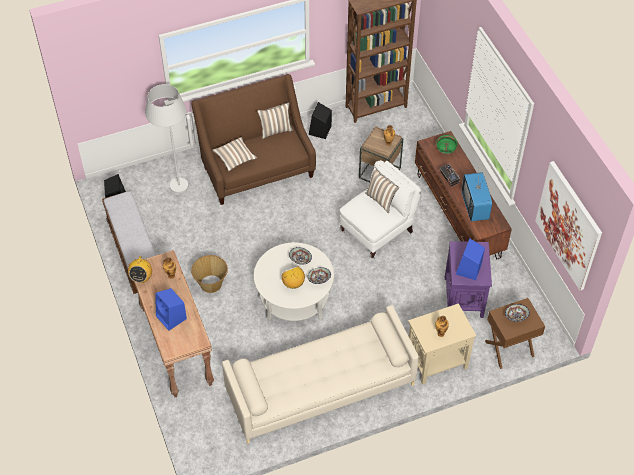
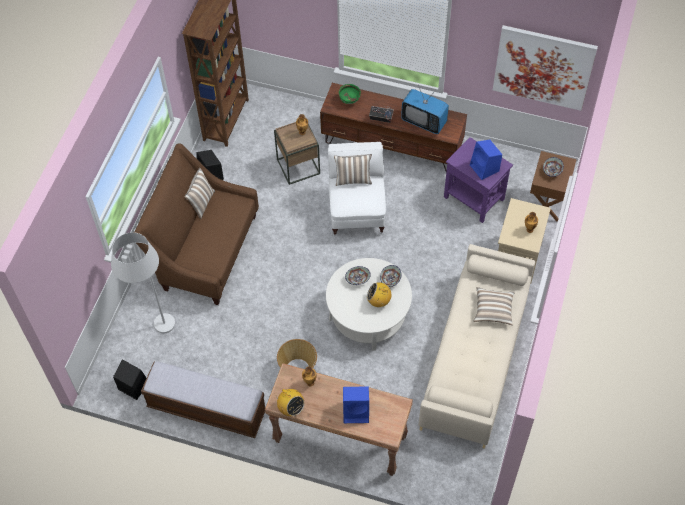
camera: 50 degrees left, 5 degrees up
pillow [212,137,257,171] -> pillow moved to [474,287,515,325]

